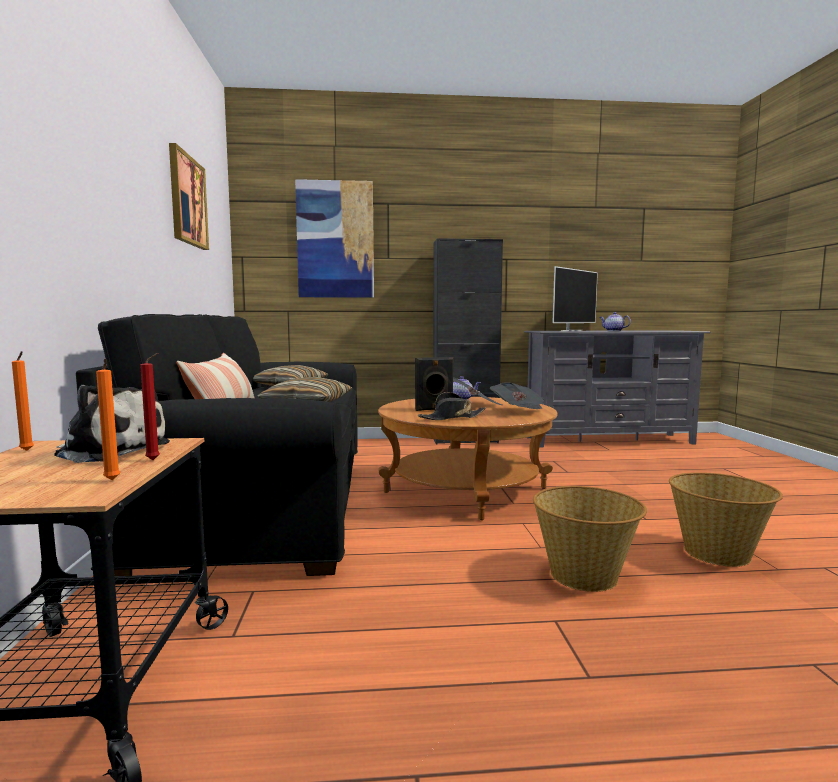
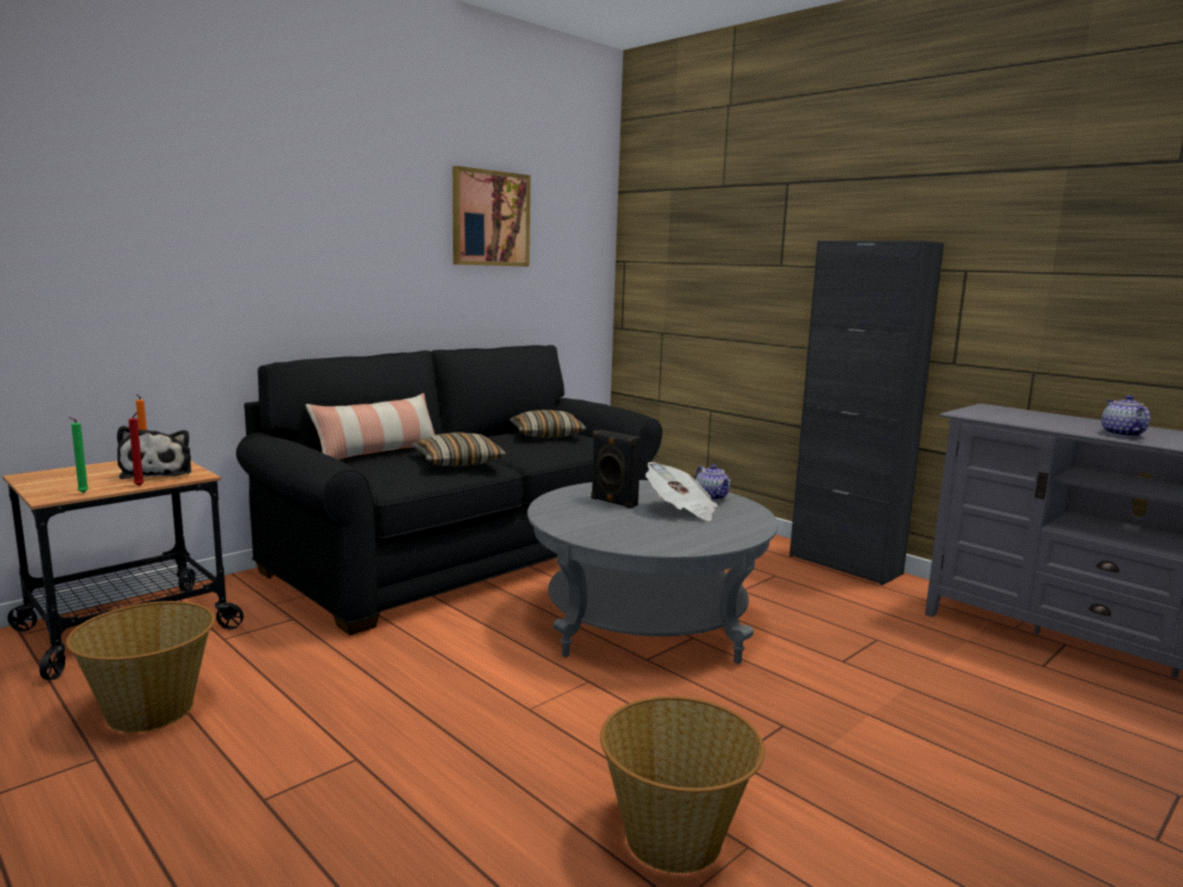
camera: 50 degrees right, 5 degrees up
orange candle [96,359,121,480] -> green candle [68,417,89,493]
picture [295,179,374,298] -> none
brown coffee table [378,397,558,520] -> grey coffee table [527,480,778,664]
black hat [418,392,486,420] -> none
newspaper [490,383,544,409] -> none
basket [533,486,647,592] -> basket moved to [66,601,215,733]
television [552,266,598,331] -> none

